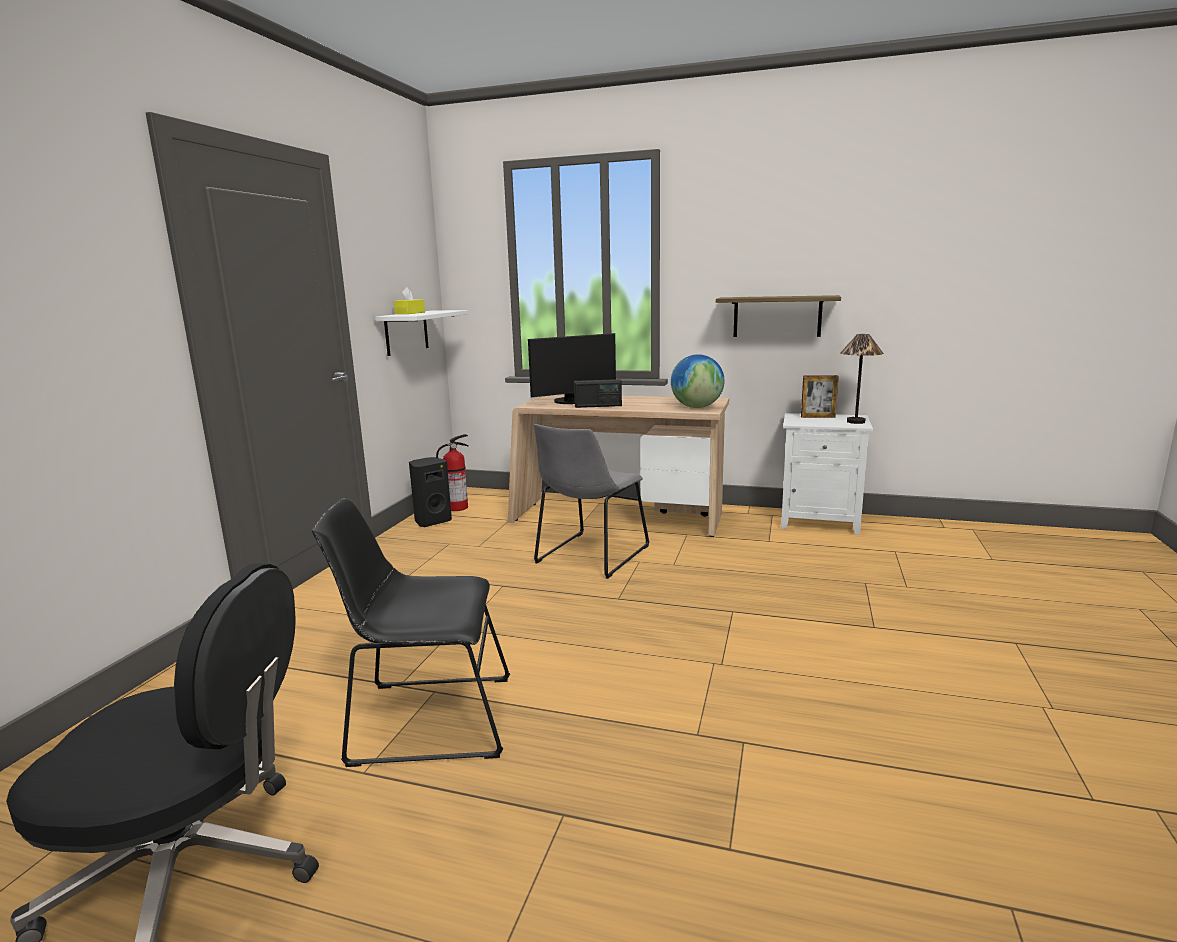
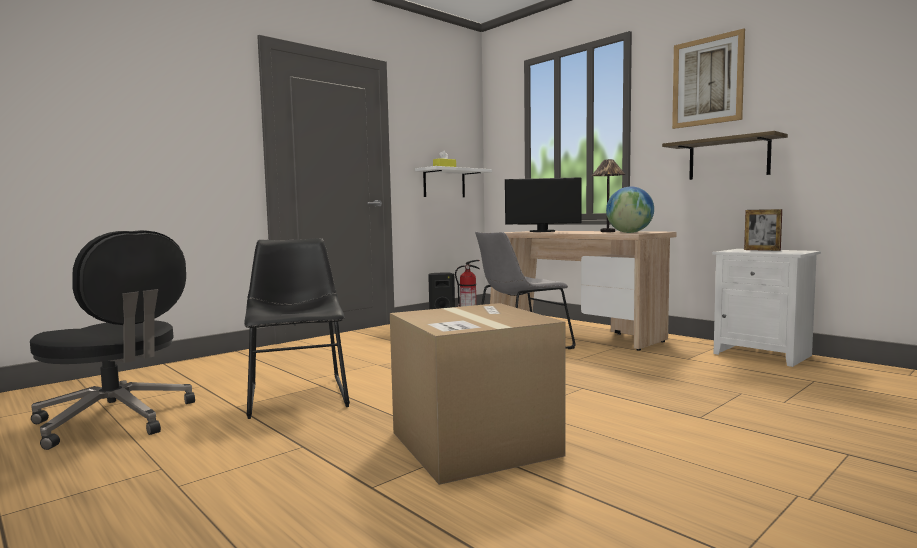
camera: 30 degrees right, 10 degrees down
black chair [312,498,510,767] -> black chair turned 45 degrees clockwise [244,238,350,419]
radio [574,379,622,408] -> none
table lamp [840,334,884,424] -> table lamp moved to [592,159,626,232]
none -> cardboard box [390,303,566,485]
none -> picture [672,29,745,129]

